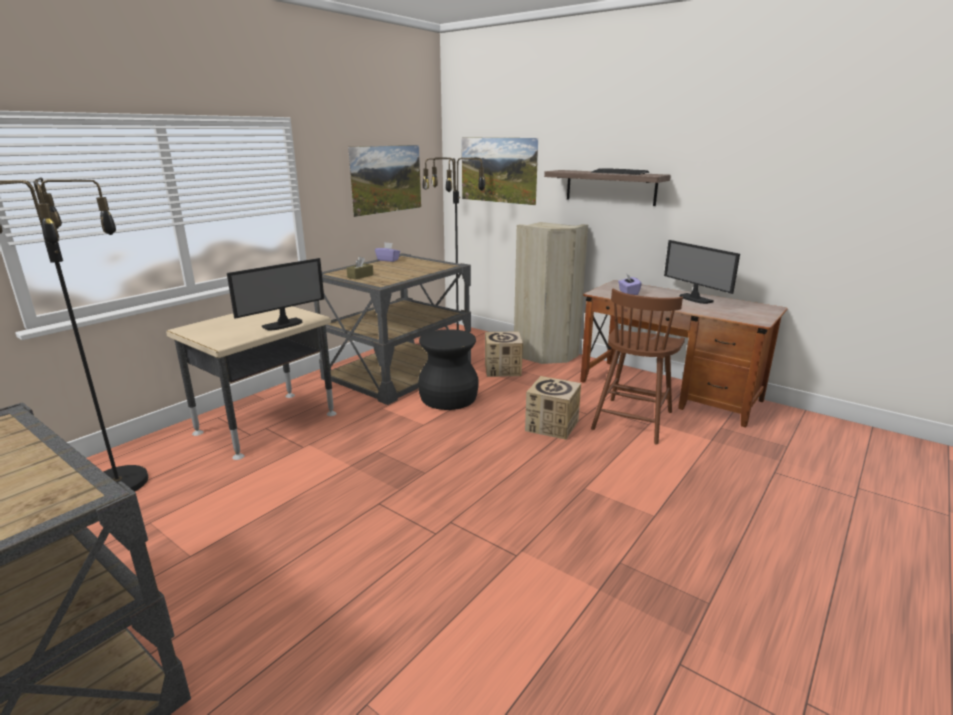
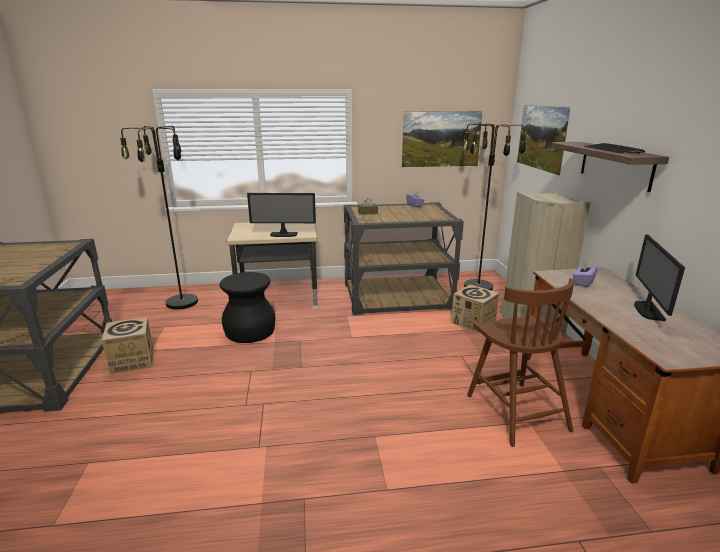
camera: 45 degrees right, 0 degrees up
black stool [418,329,479,410] -> black stool moved to [220,272,276,343]
cardboard box [525,376,581,440] -> cardboard box moved to [101,317,154,374]
brown chair [591,288,685,445] -> brown chair turned 90 degrees counterclockwise [467,278,574,447]

